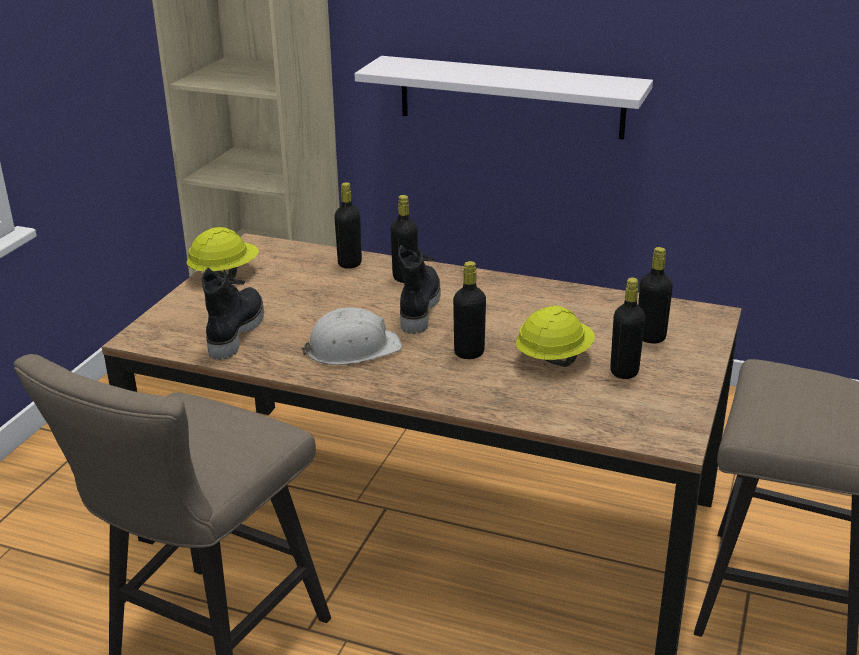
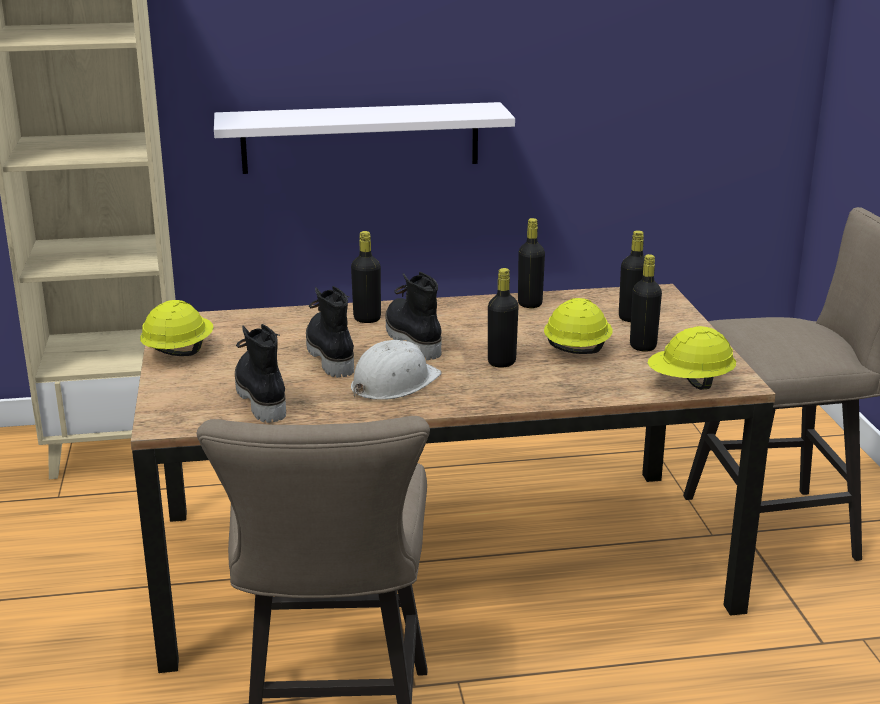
camera: 30 degrees left, 5 degrees down
black bottle [334,182,362,269] -> black bottle moved to [518,218,545,308]
none -> black boot [306,286,354,378]
none -> yellow hard hat [648,326,736,390]

